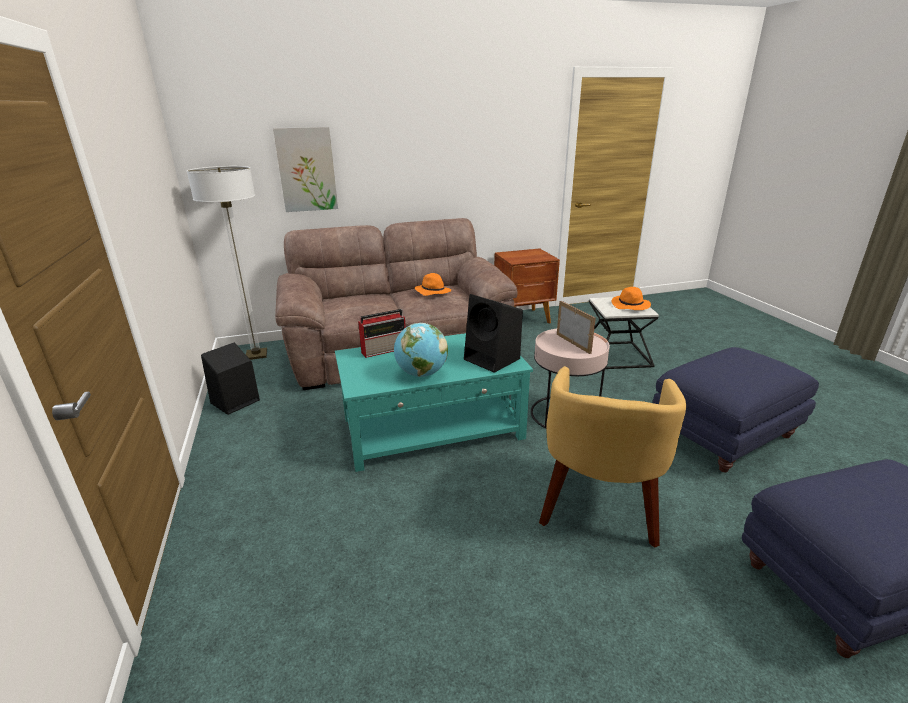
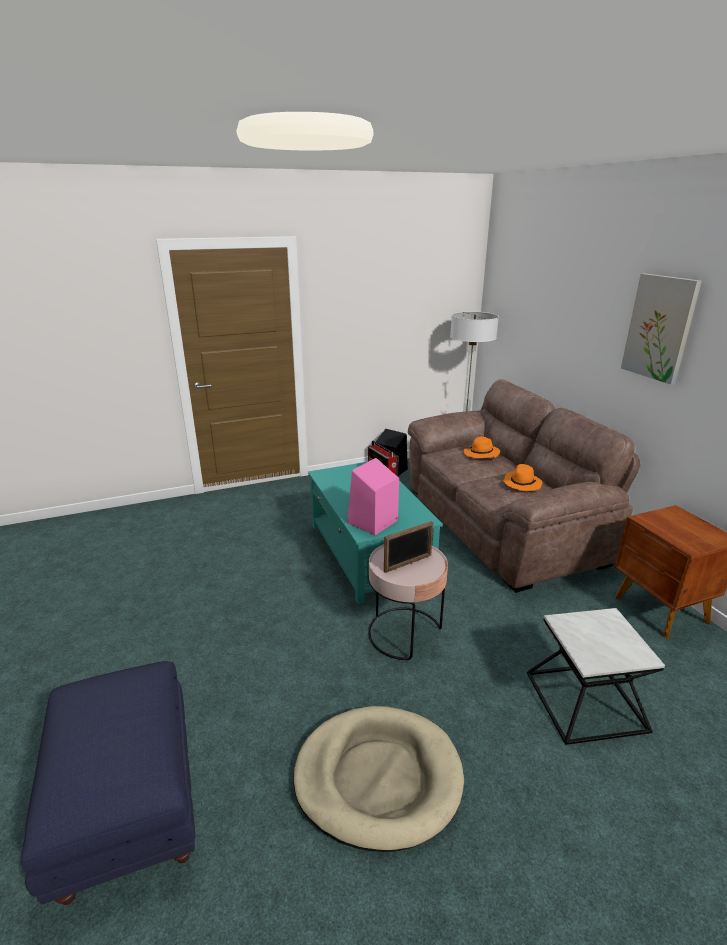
camera: 85 degrees right, 0 degrees up
picture [273,127,338,212] -> picture moved to [621,274,702,385]
globe [394,323,448,377] -> none
black speaker [464,294,523,373] -> pink speaker [347,458,399,535]
yellow armchair [539,366,686,548] -> none
orange hat [612,287,651,310] -> orange hat moved to [464,436,500,458]
blue ottoman [653,347,819,472] -> beige dog bed [293,706,464,852]

